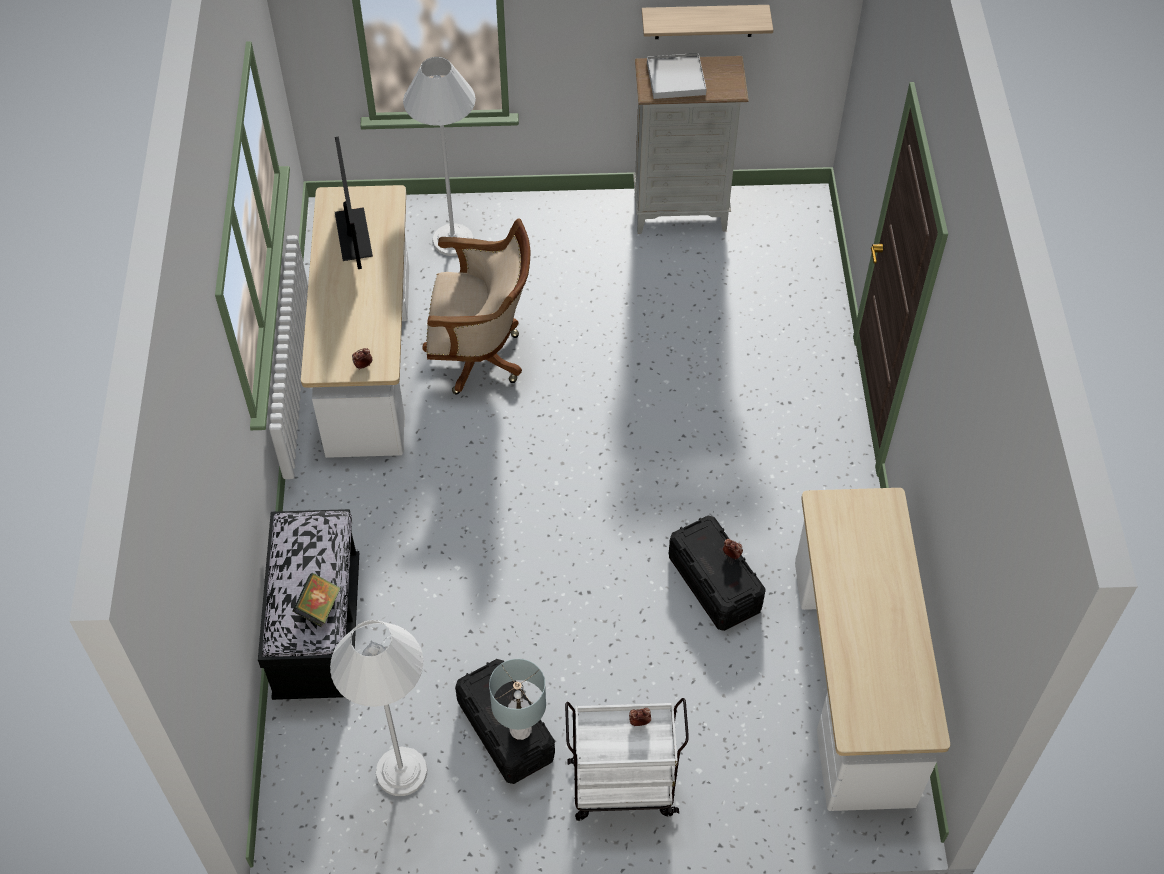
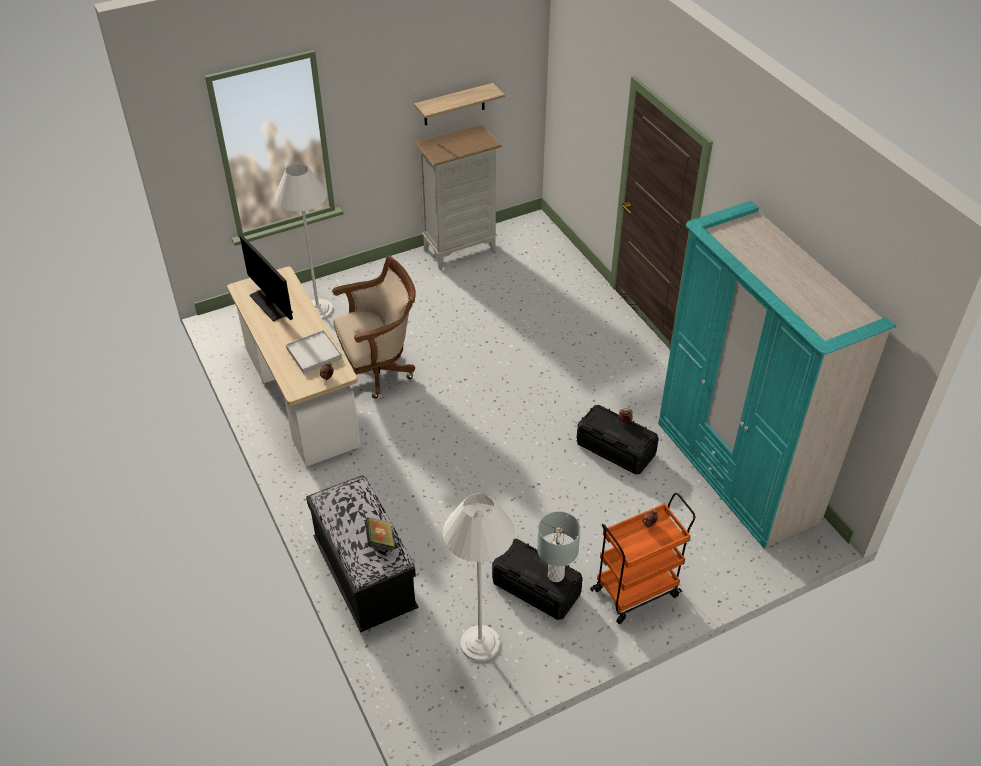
camera: 25 degrees left, 10 degrees down
white cart [565,698,689,821] -> orange cart [590,493,695,624]
white tray [647,53,706,99] -> white tray moved to [286,330,342,374]
desk [795,488,950,811] -> turquoise wardrobe [658,201,896,549]

